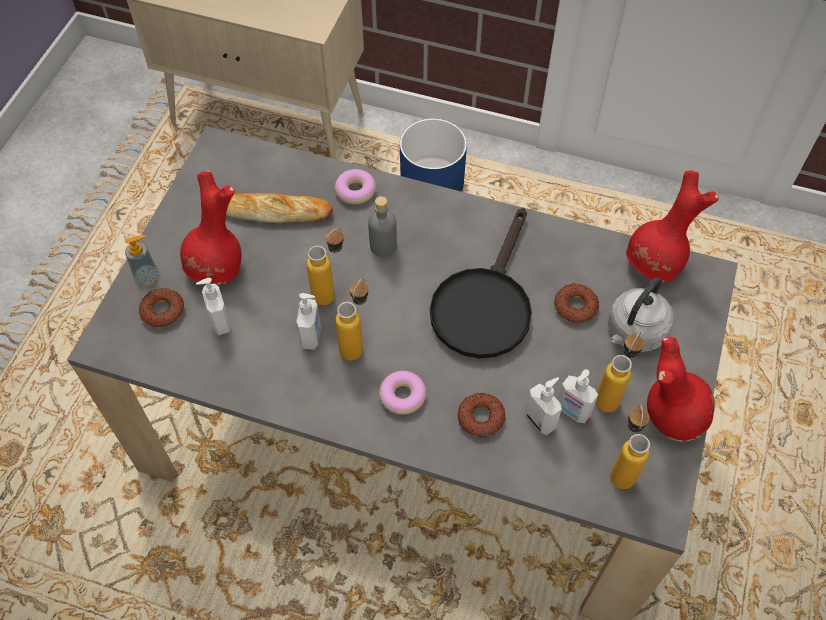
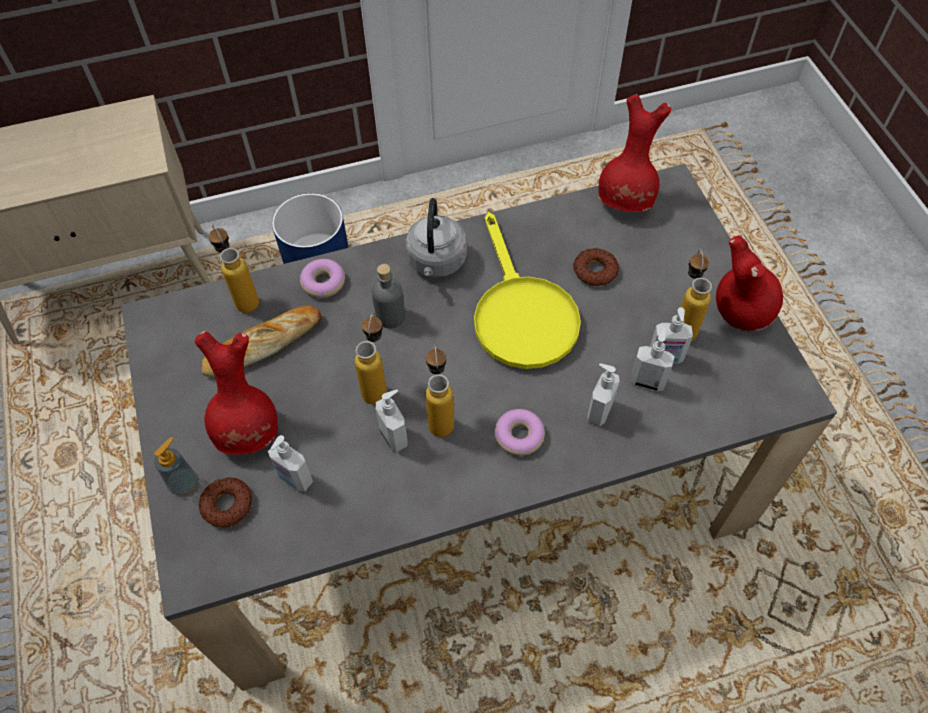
camera: 35 degrees left, 0 degrees up
black frying pan [430,208,532,358] -> yellow frying pan [474,212,581,369]
donut [458,393,505,437] -> soap dispenser [587,363,620,427]
grey kettle [608,277,674,352] -> grey kettle moved to [405,198,467,278]
bottle [610,405,650,489] -> bottle moved to [209,225,259,313]

